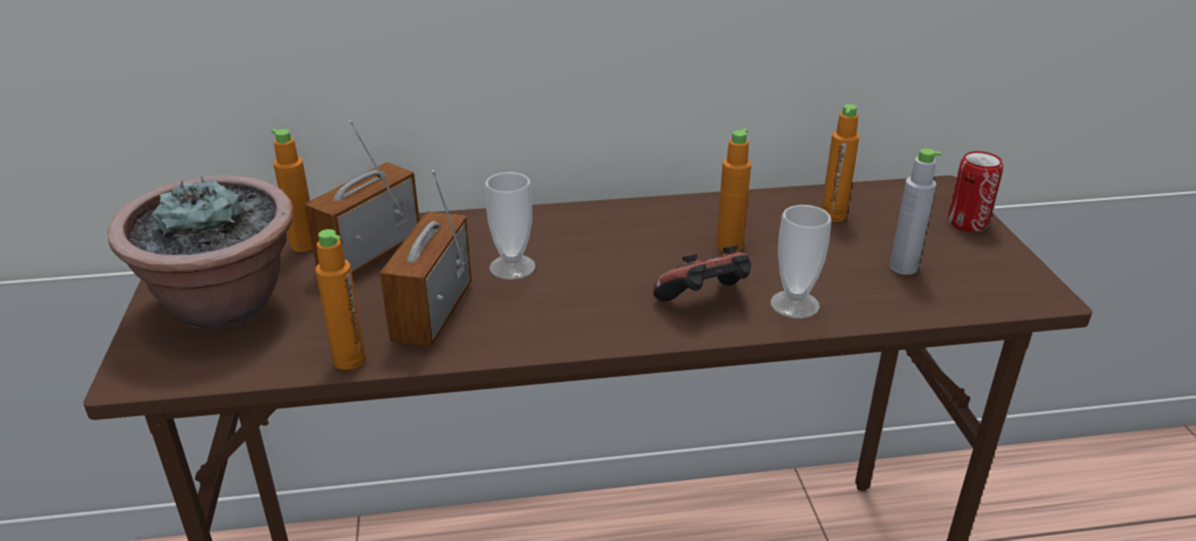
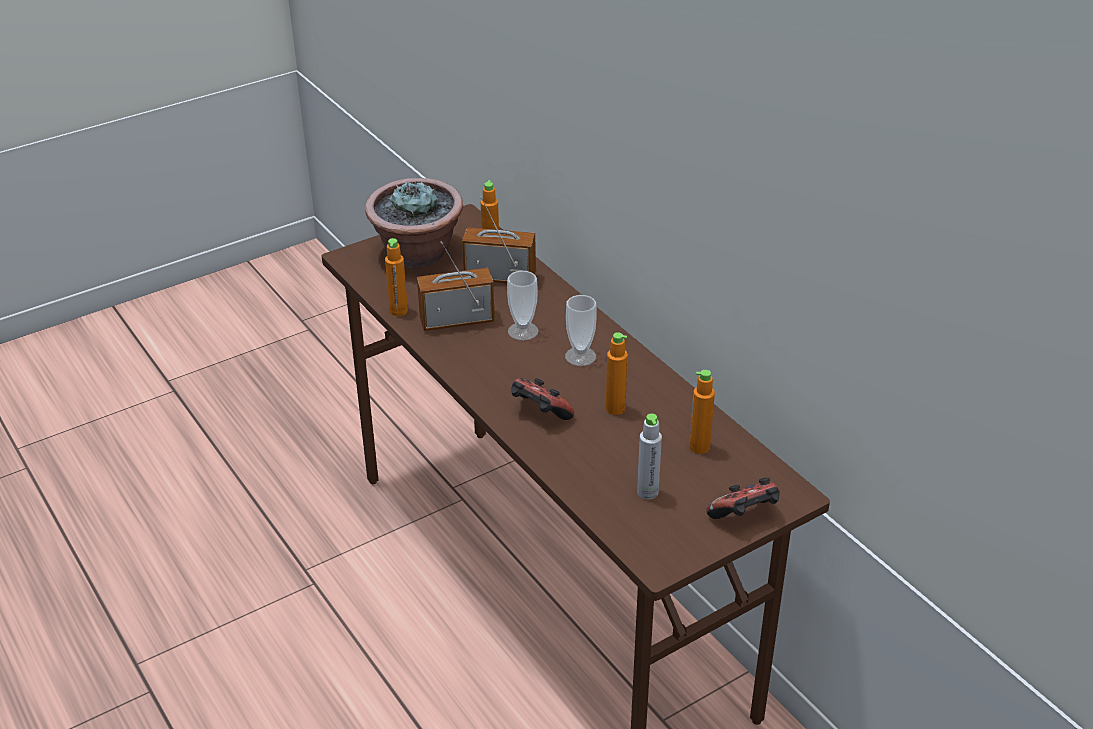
camera: 65 degrees right, 5 degrees up
cup [770,205,832,319] -> cup moved to [565,295,597,366]
can [948,151,1003,232] -> game controller [706,477,779,519]

